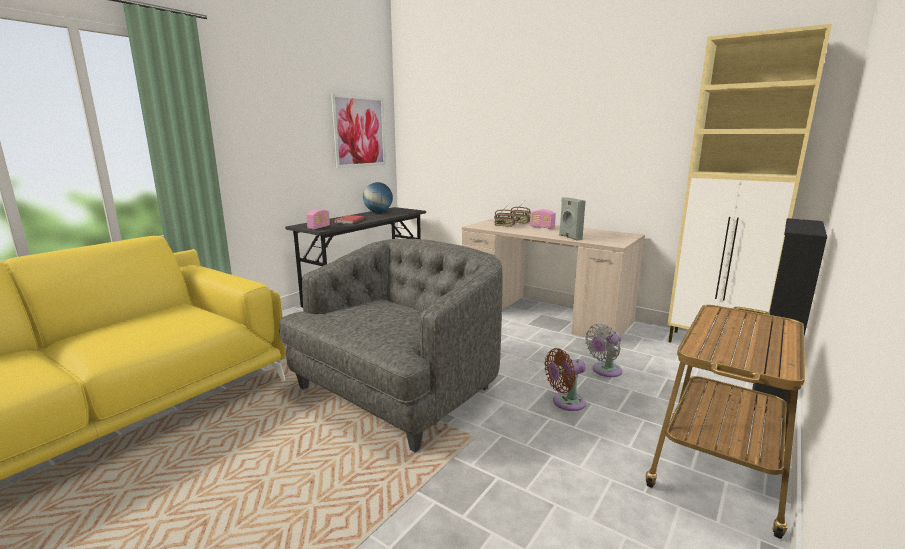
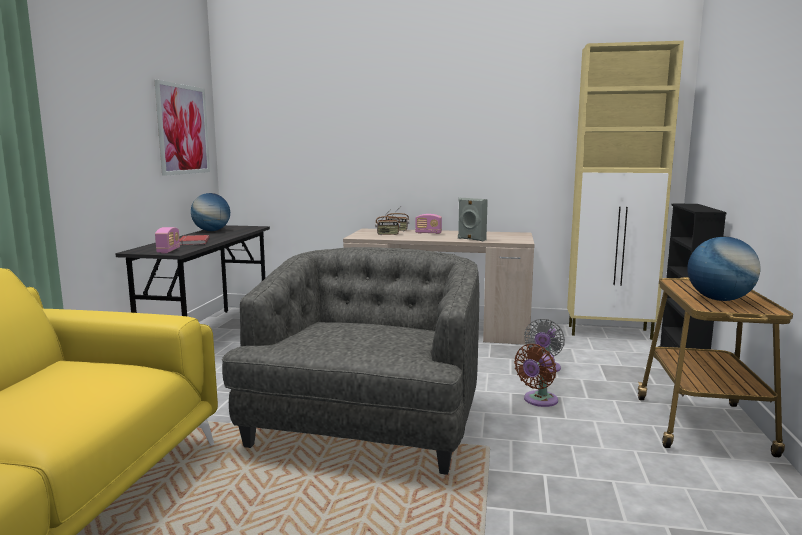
camera: 25 degrees left, 5 degrees down
none -> globe [687,237,761,301]

